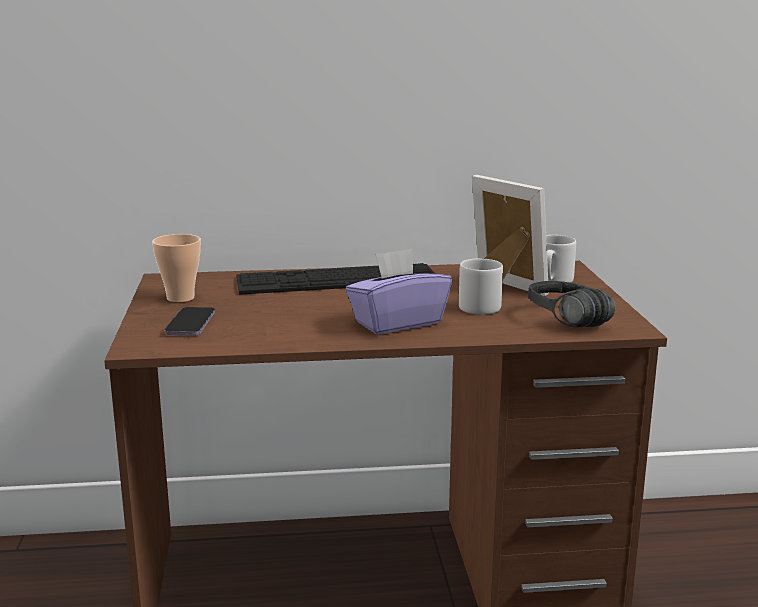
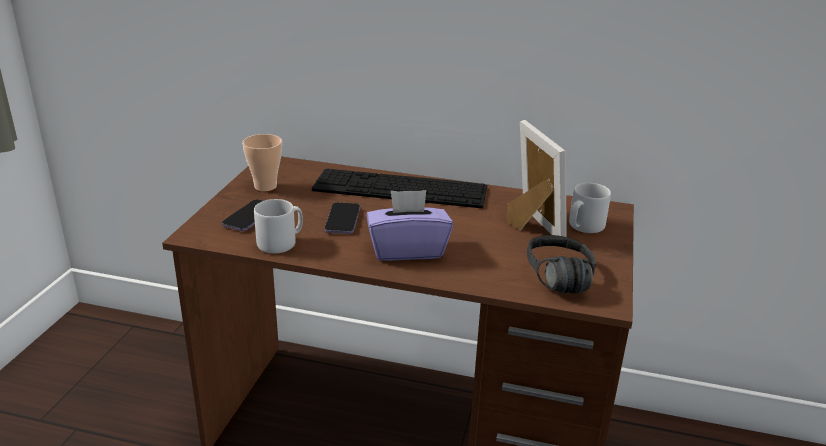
camera: 20 degrees right, 10 degrees up
grey mug [459,258,503,315] -> grey mug moved to [254,199,303,254]
none -> phone [324,203,360,234]

